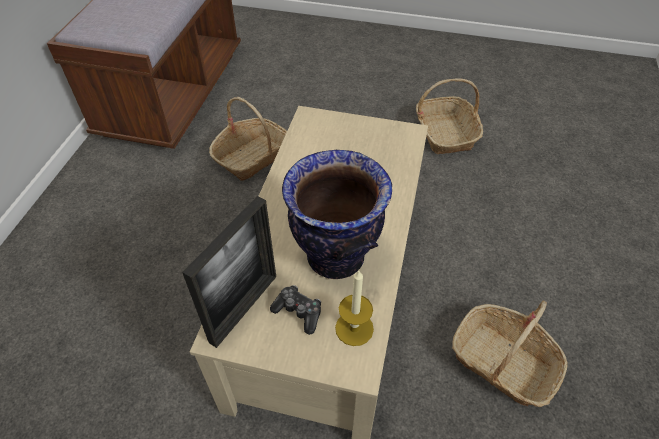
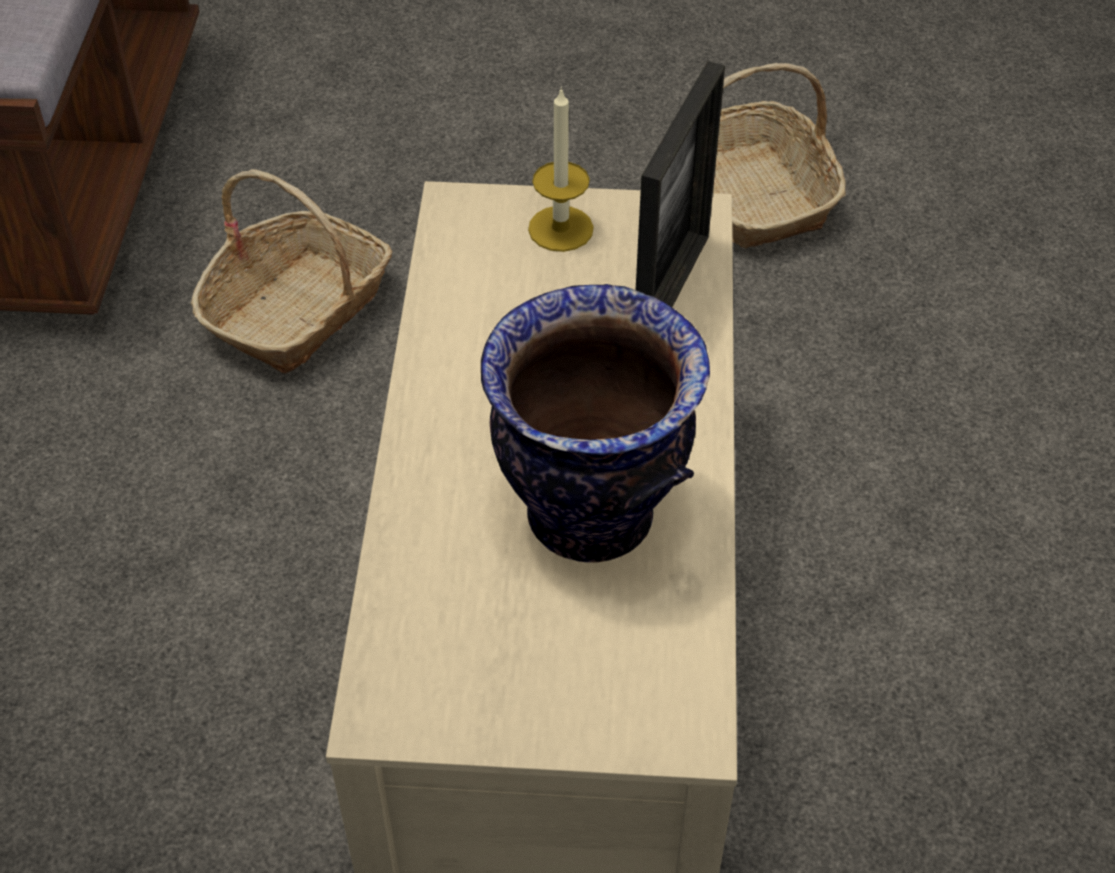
camera: 10 degrees left, 0 degrees up
picture frame [182,196,276,348] -> picture frame moved to [636,61,725,307]
game controller [270,285,321,335] -> none
candle [335,270,374,346] -> candle moved to [528,87,594,252]
basket [452,300,567,407] -> none

